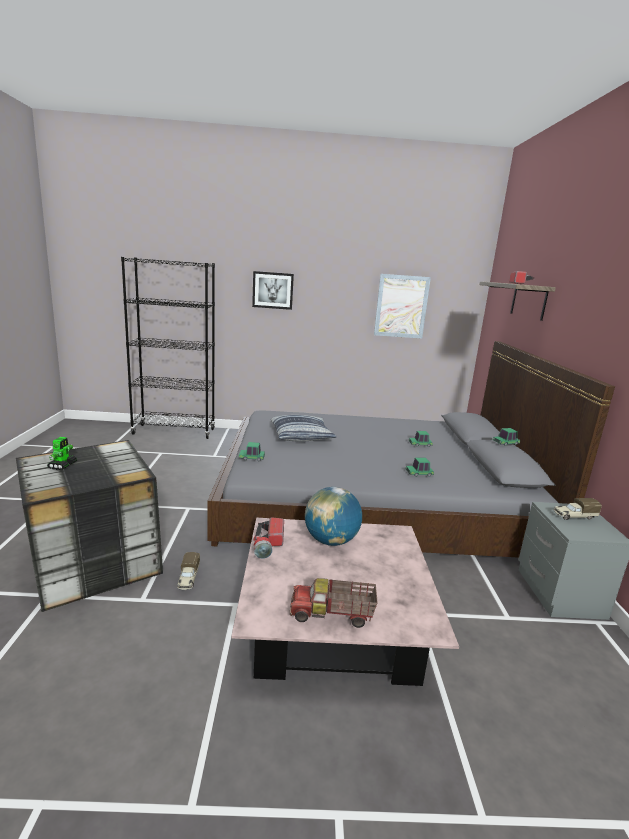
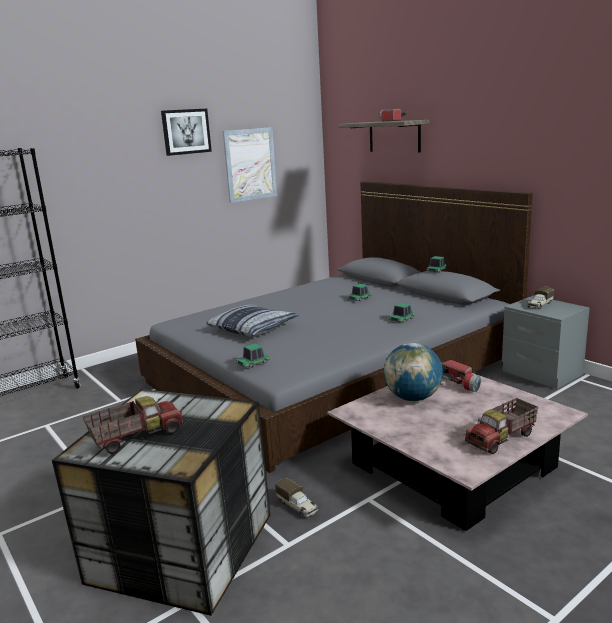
camera: 35 degrees left, 0 degrees up
toy robot [47,437,77,470] -> toy truck [83,396,184,454]
picture [252,271,294,310] -> picture moved to [161,109,212,156]
flashlight [254,517,284,559] -> flashlight moved to [442,360,481,393]

